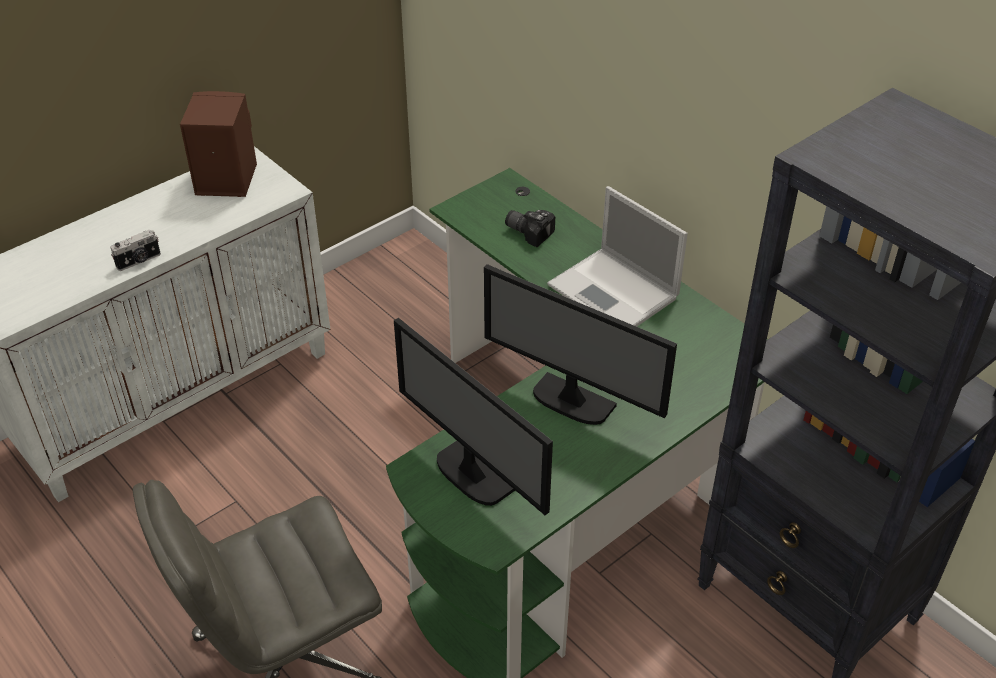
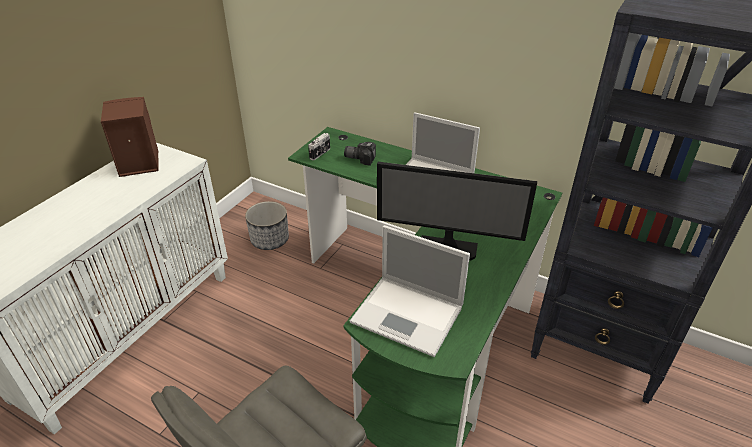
camera: 20 degrees left, 5 degrees down
camera [110,229,161,271] -> camera moved to [308,133,330,160]
monitor [394,318,553,515] -> laptop [350,225,470,357]
none -> planter [245,201,289,250]

